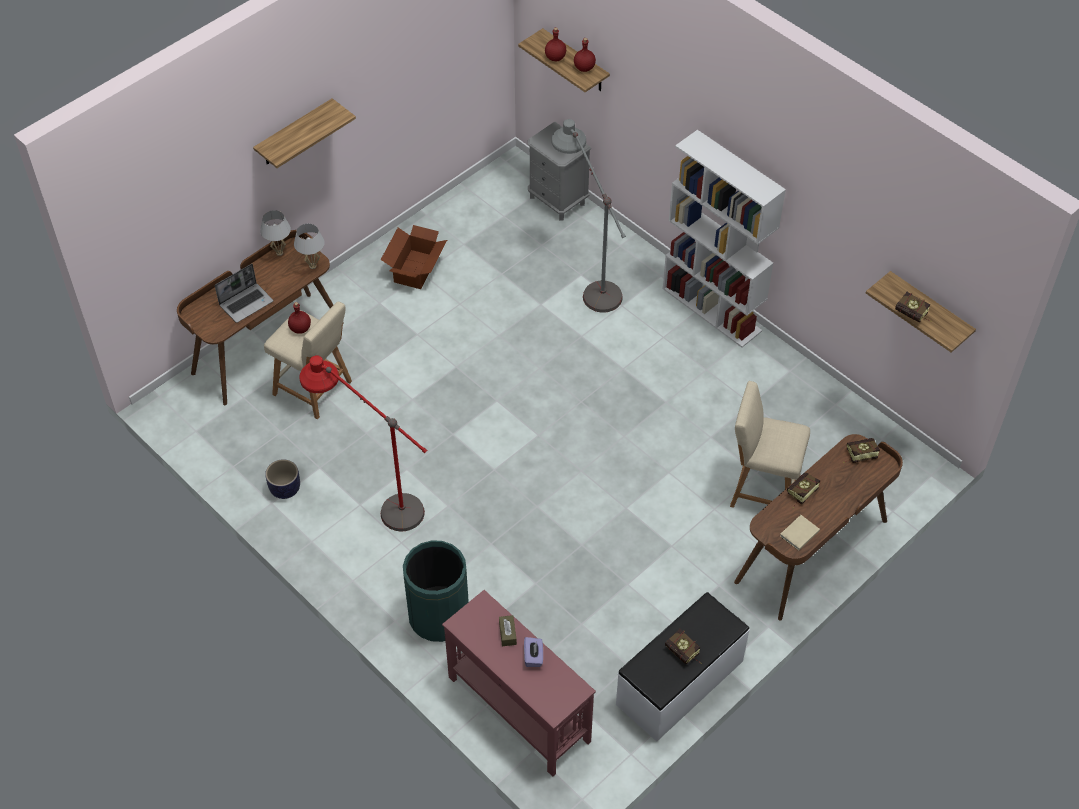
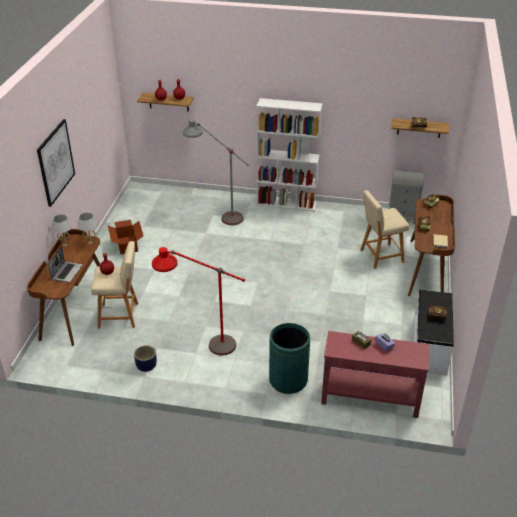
camera: 35 degrees left, 15 degrees down
shelf [253,98,356,168] -> picture [37,119,75,207]
grey nightstand [528,122,591,221] -> grey nightstand moved to [388,171,424,224]

